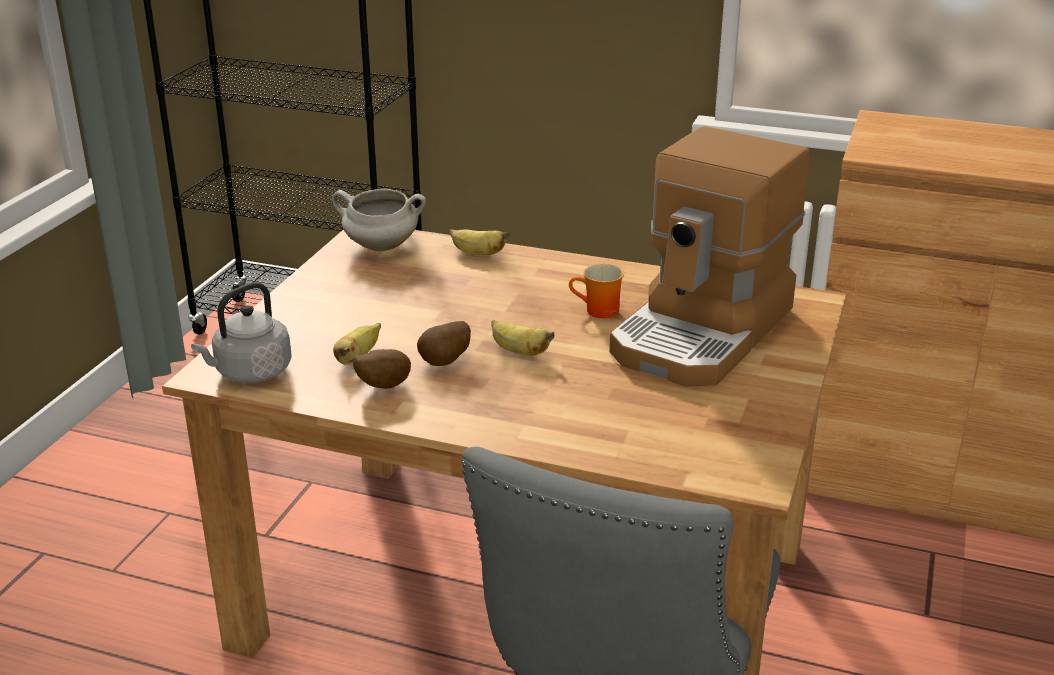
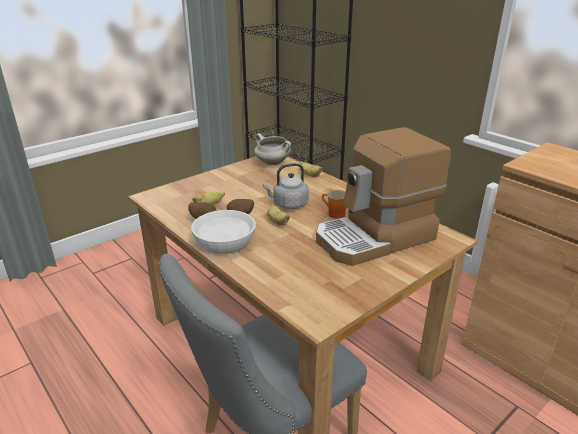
camera: 30 degrees right, 0 degrees up
grey kettle [191,282,292,383] -> grey kettle moved to [263,163,309,209]
none -> white bowl [191,210,256,254]

